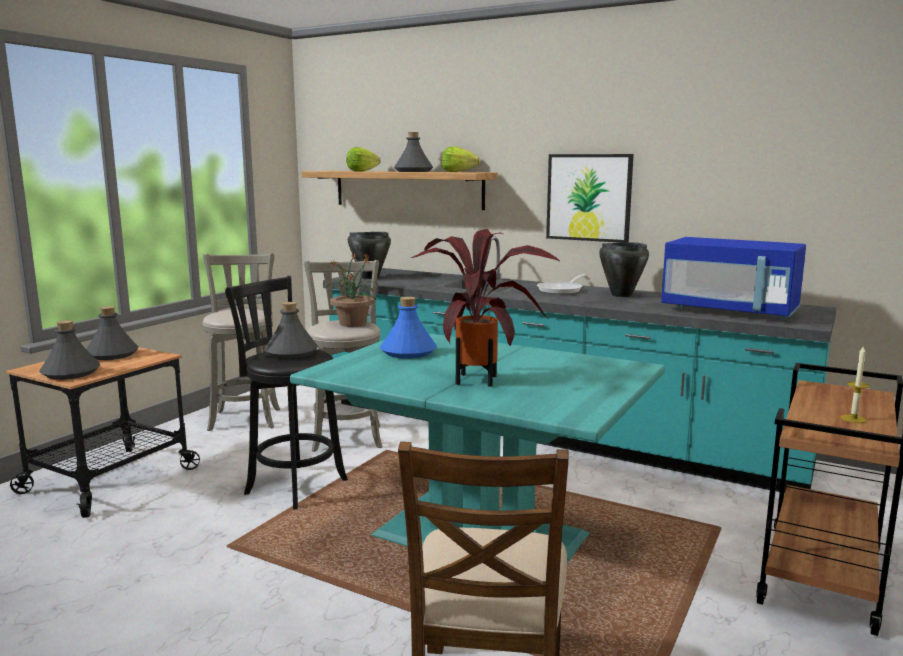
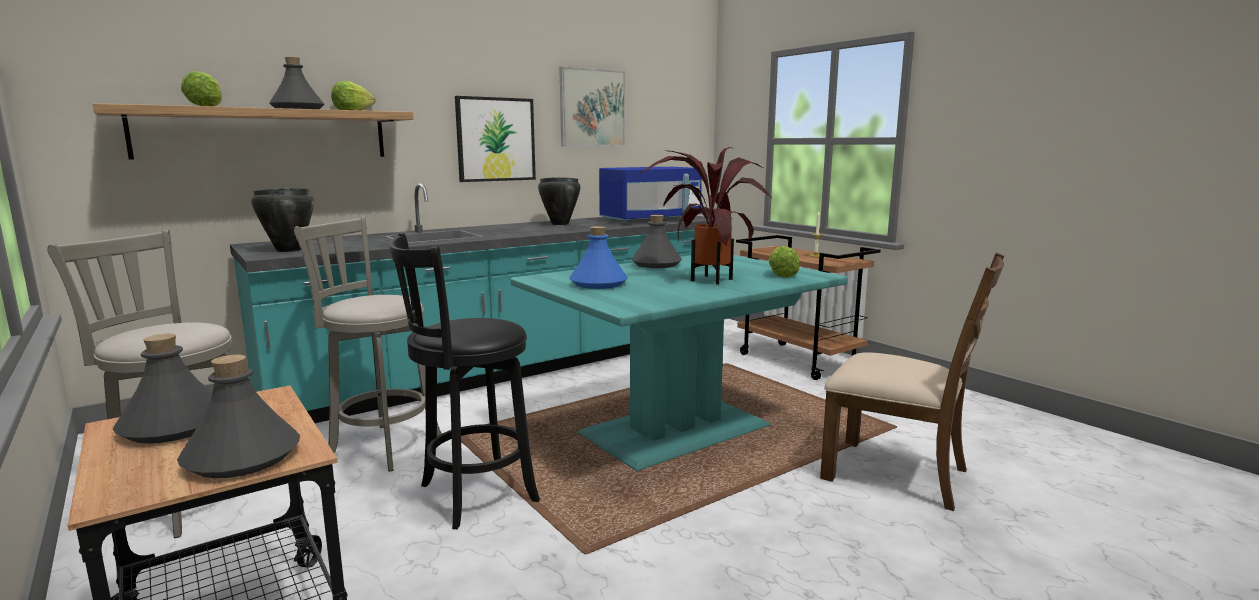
camera: 65 degrees left, 0 degrees up
grey bottle [265,302,318,359] -> grey bottle moved to [632,215,682,268]
potted plant [326,253,378,327] -> none
frying pan [537,274,585,295] -> none
none -> picture [559,67,626,146]
none -> lettuce [769,246,800,278]

